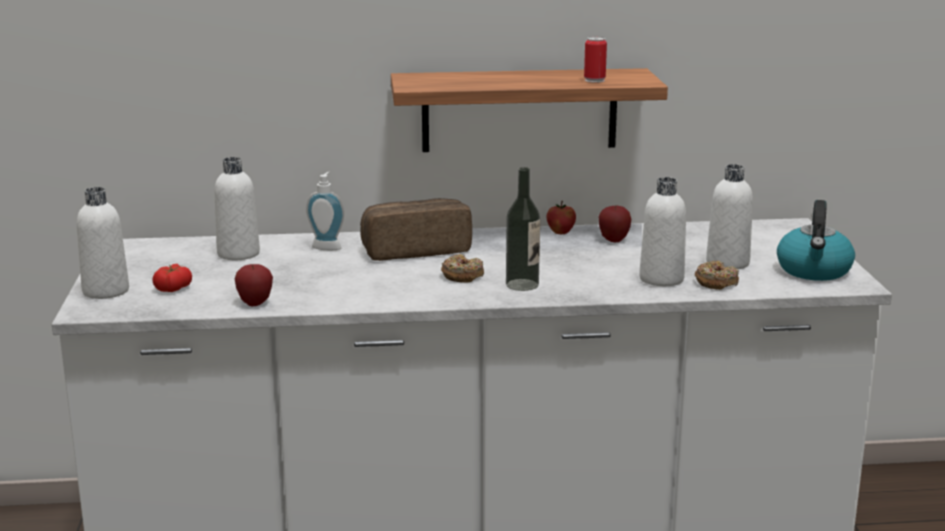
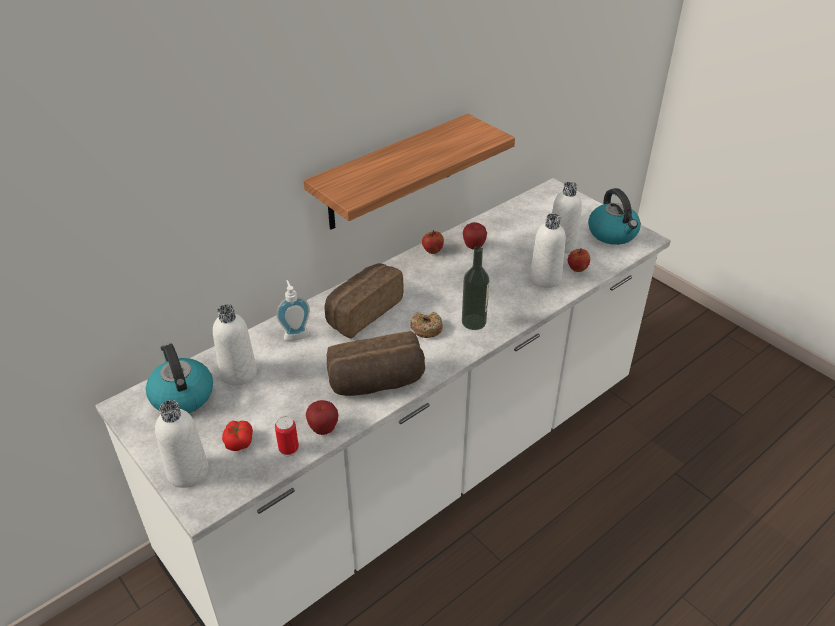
camera: 35 degrees left, 20 degrees up
can [584,37,607,83] -> can moved to [275,416,299,456]
donut [695,261,739,290] -> apple [568,248,590,272]
none -> kettle [146,343,213,413]
none -> bread [327,331,425,396]

